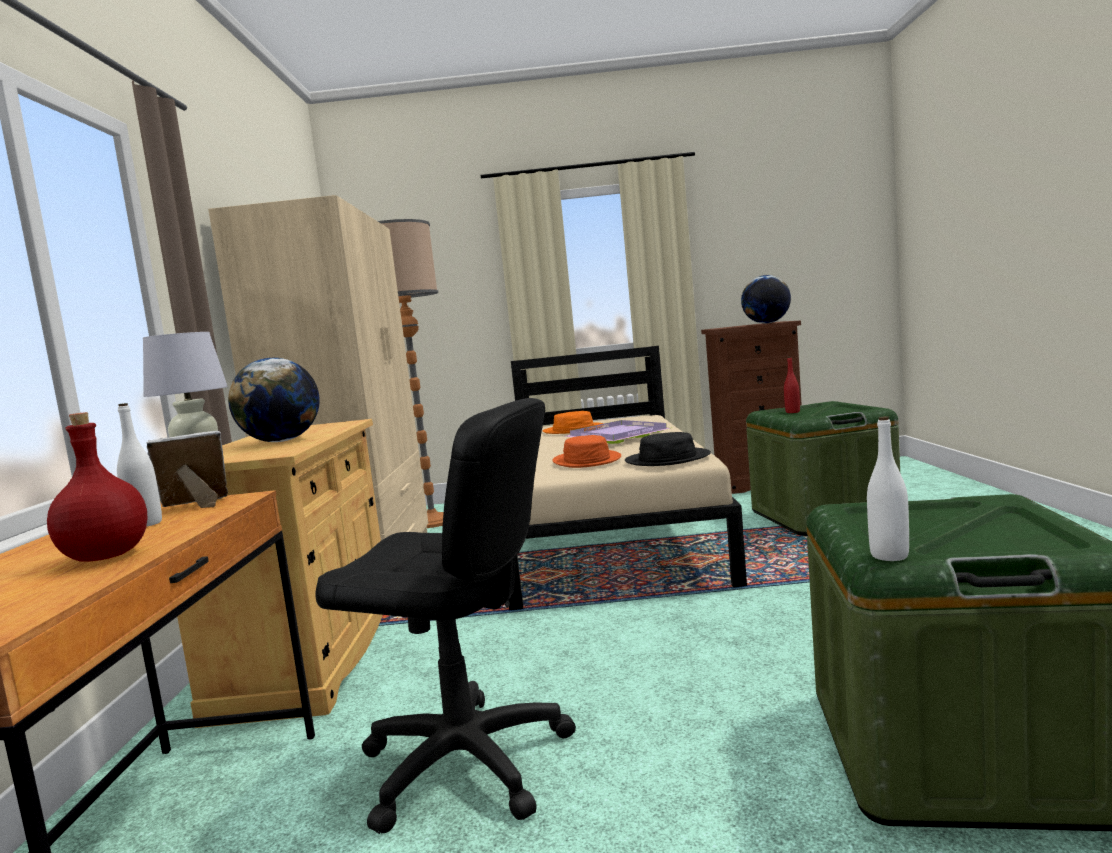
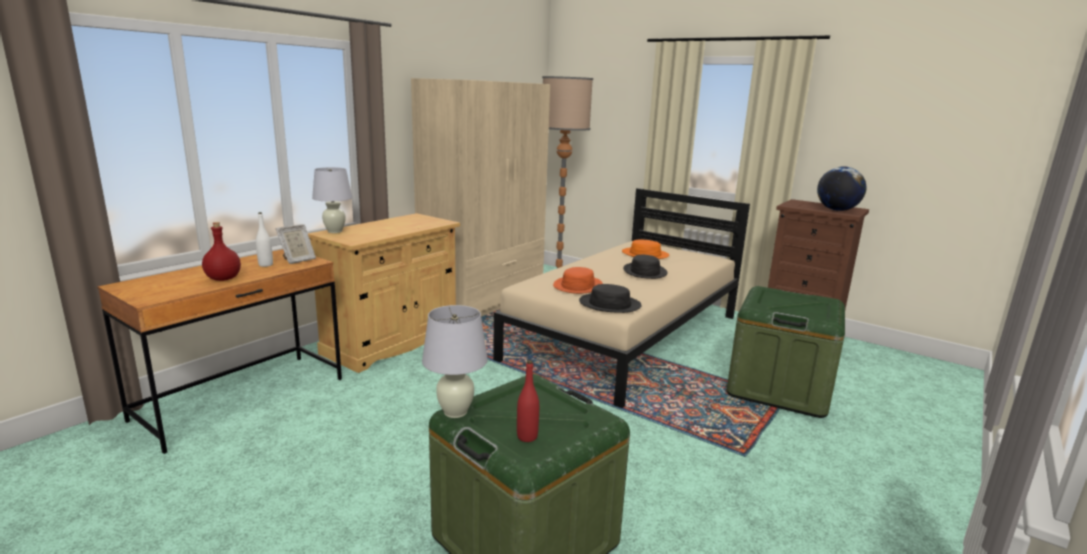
camera: 35 degrees right, 10 degrees up
picture frame [146,431,228,508] -> picture frame turned 120 degrees clockwise [276,224,316,264]
globe [228,358,320,442] -> none
black office chair [315,398,576,834] -> none
purple tray [566,420,671,444] -> black hat [623,255,668,279]
red bottle [784,357,800,413] -> red bottle moved to [517,360,539,442]
white bottle [867,416,909,561] -> white table lamp [422,305,488,418]

